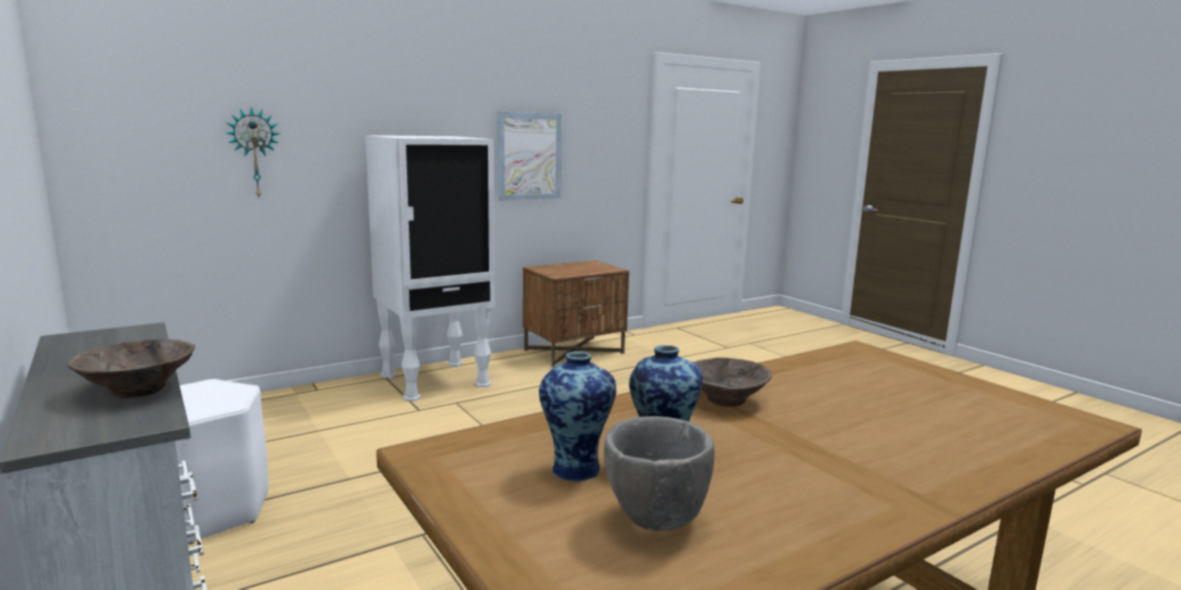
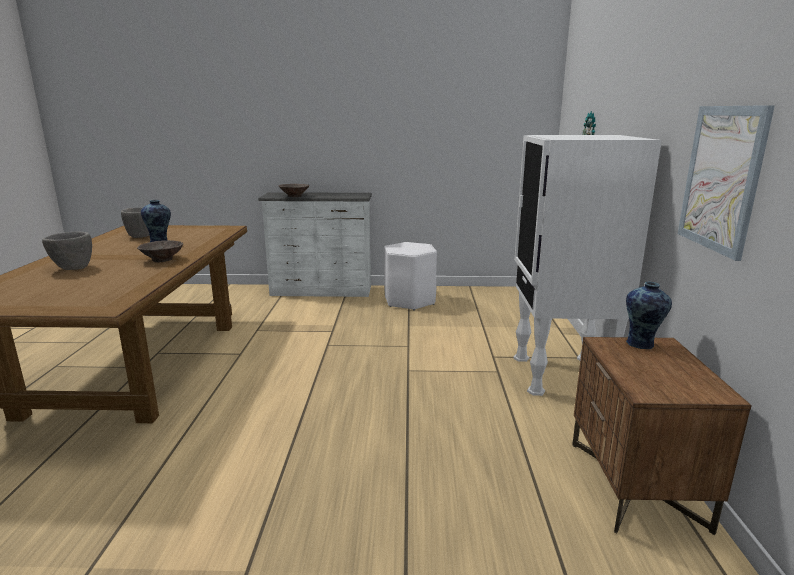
camera: 125 degrees right, 5 degrees up
vase [539,351,617,482] -> vase moved to [626,282,672,349]
none -> grey bowl [42,232,92,270]

